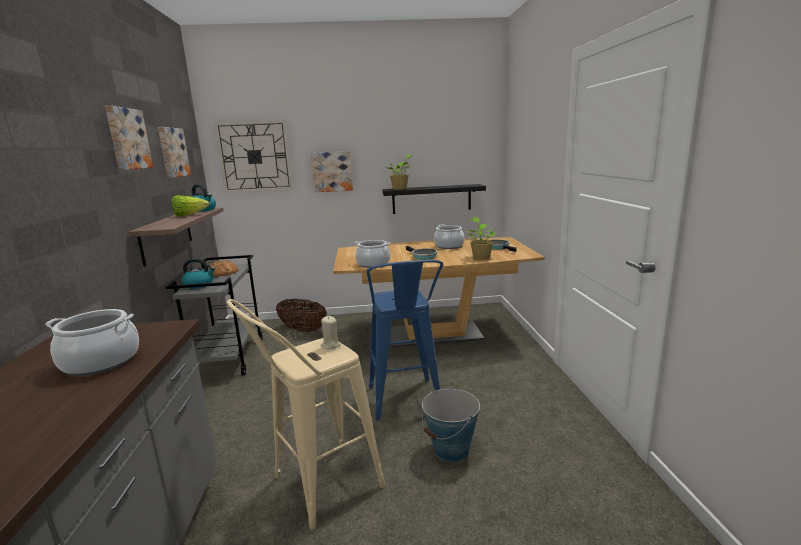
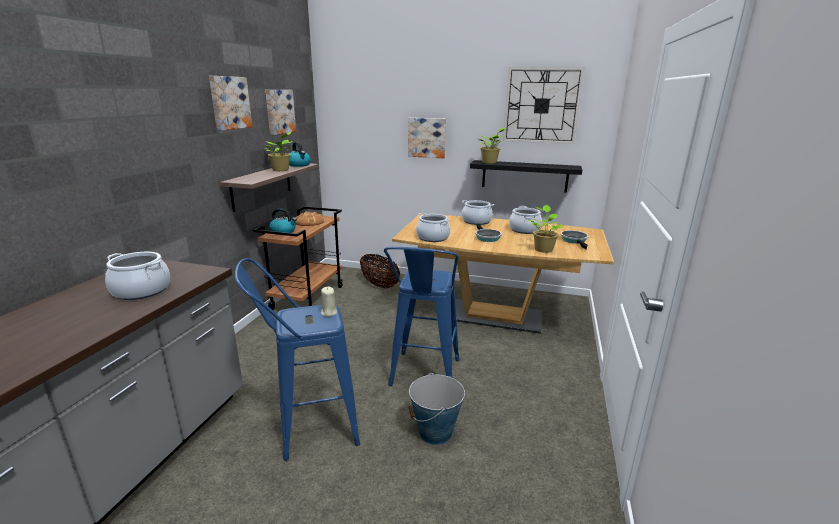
camera: 20 degrees right, 5 degrees up
grey cart [166,255,263,375] -> brown cart [253,206,343,310]
lettuce [172,195,210,216] -> potted plant [265,132,292,171]
wall clock [214,120,293,193] -> wall clock moved to [503,67,584,144]
beige stool [227,299,386,530] -> blue stool [235,258,360,461]
none -> cooking pot [462,200,494,225]

